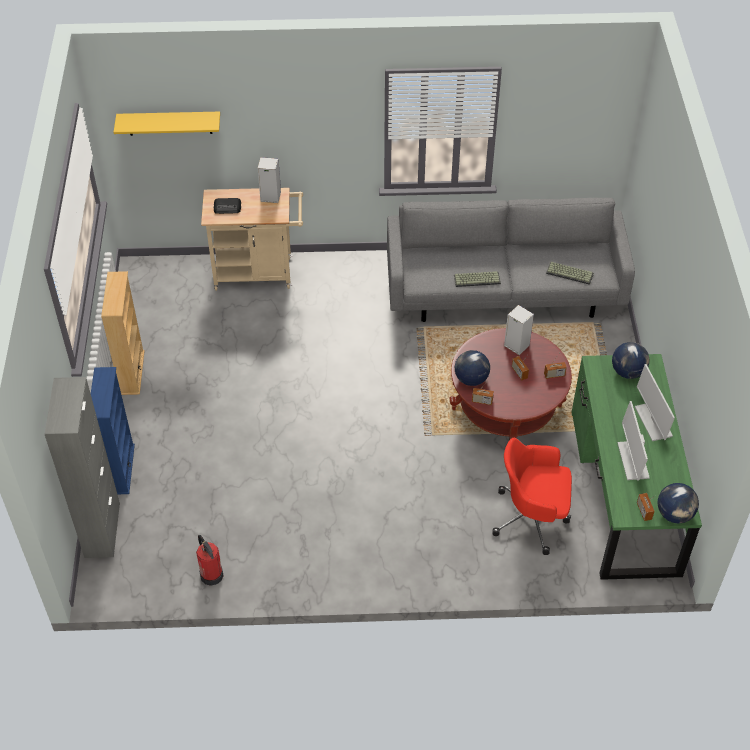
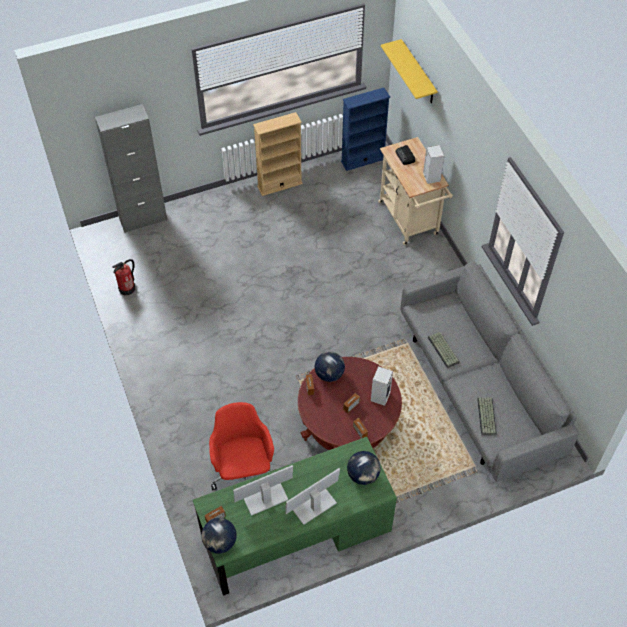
camera: 70 degrees right, 5 degrees up
blue bookcase [91,367,135,494] -> blue bookcase moved to [341,88,390,171]

